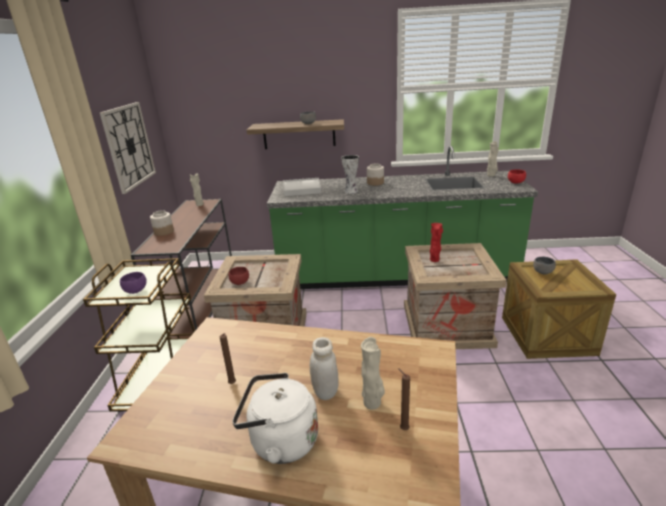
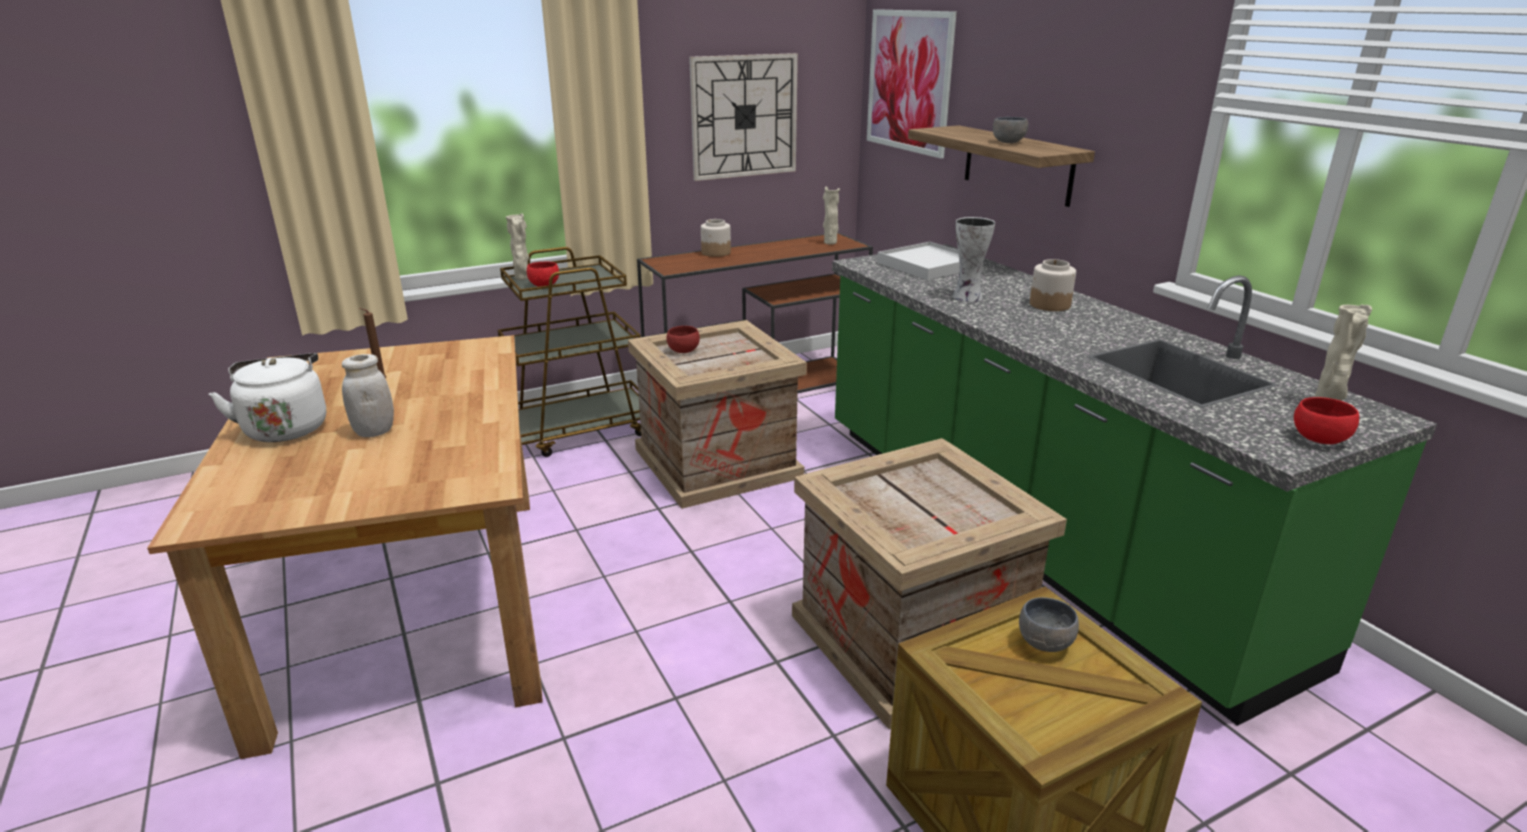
camera: 60 degrees right, 0 degrees up
purple bowl [120,272,147,294] -> red bowl [527,262,559,287]
beige vase [361,337,385,410] -> beige vase moved to [506,213,529,280]
brown candle [398,368,410,430] -> none
red vase [430,223,443,262] -> none
none -> picture [867,9,957,158]

